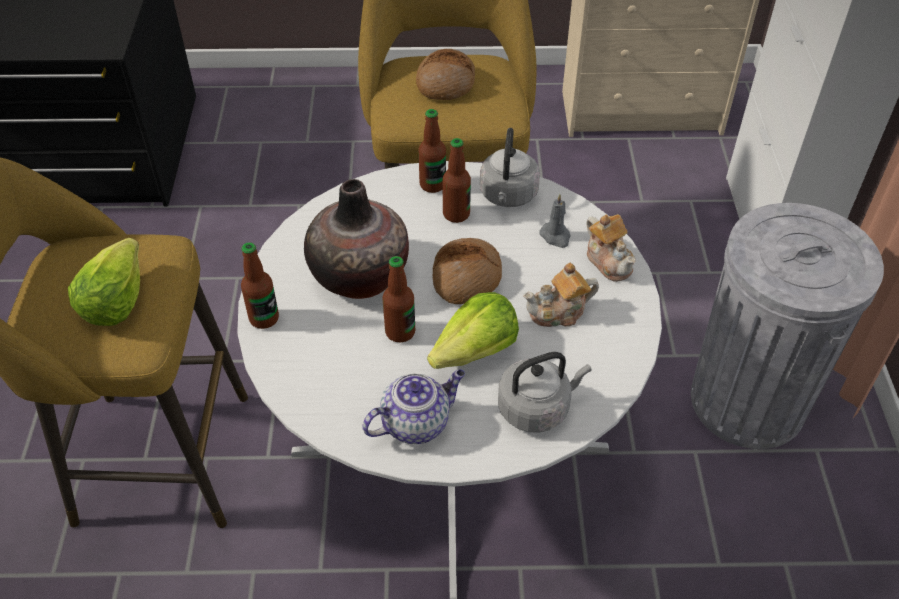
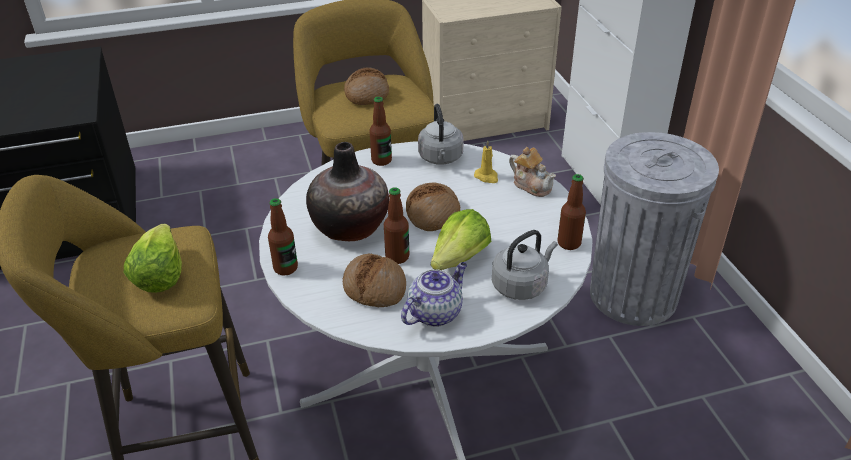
camera: 15 degrees left, 10 degrees down
bottle [443,138,471,223] -> bottle moved to [558,174,586,250]
teapot [523,263,599,327] -> none
grey candle [539,194,571,248] -> yellow candle [474,140,498,183]
none -> bread [343,253,406,307]

